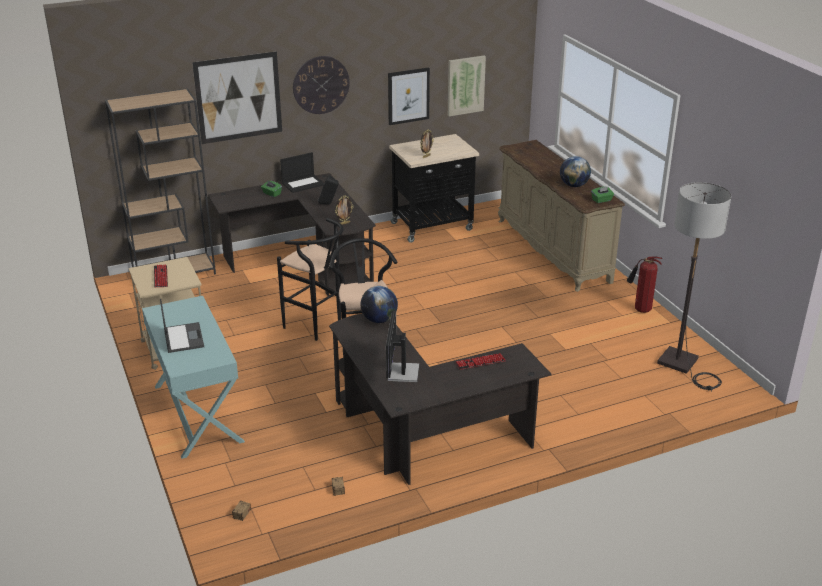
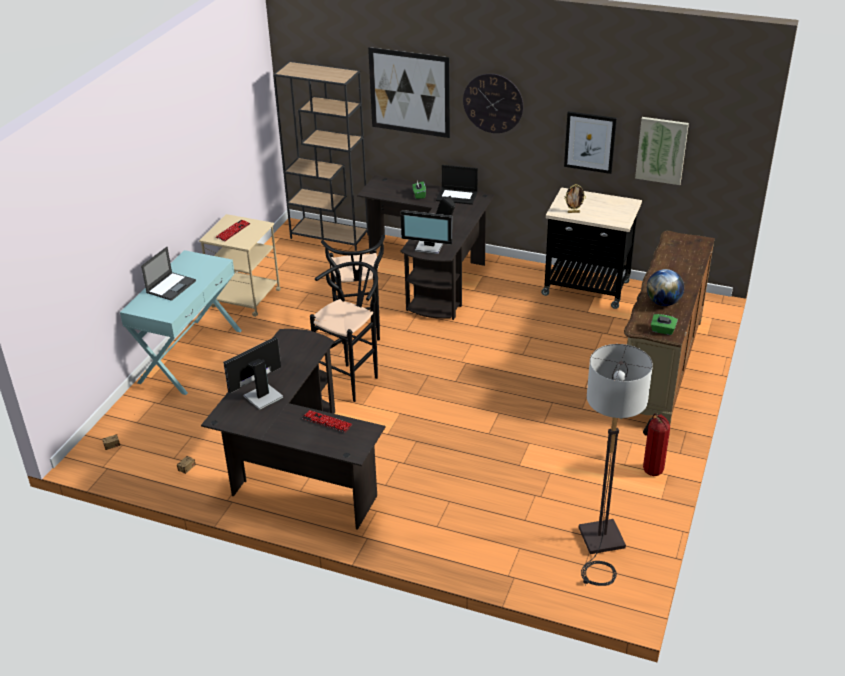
camera: 45 degrees right, 5 degrees up
picture frame [335,195,354,225] -> monitor [401,210,452,254]
globe [361,286,398,323] -> none

